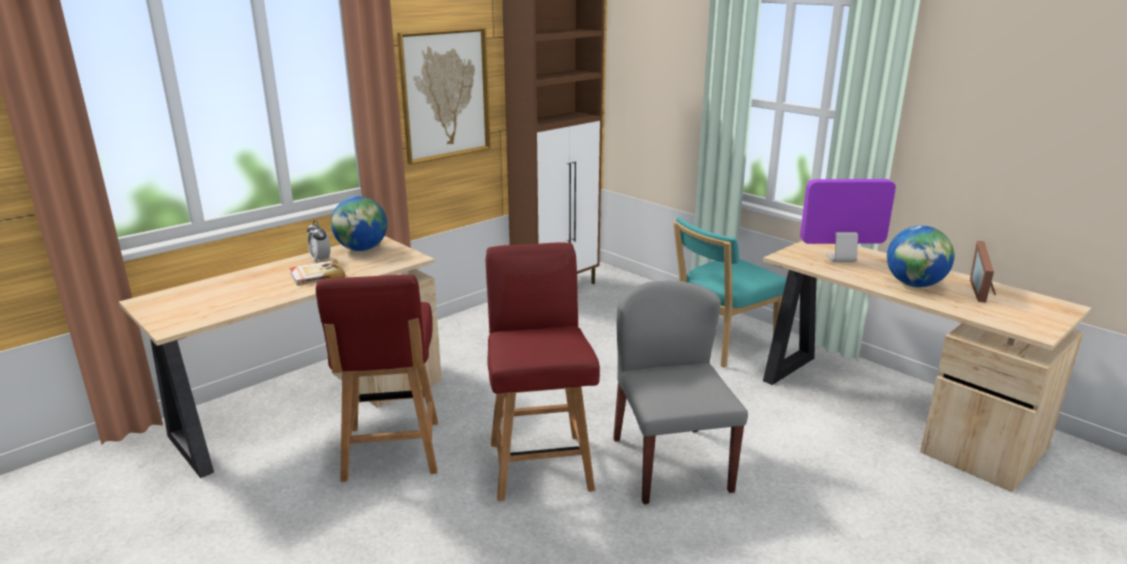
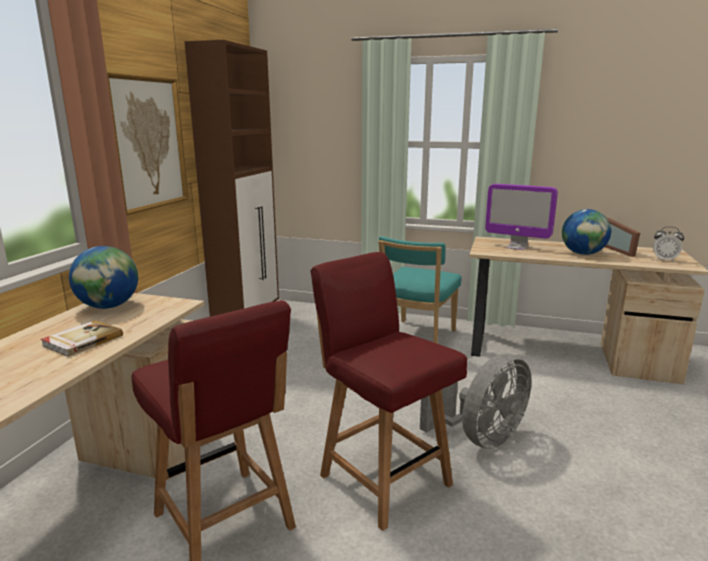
camera: 30 degrees left, 5 degrees down
alarm clock [307,220,330,263] -> alarm clock moved to [653,227,684,262]
grey chair [613,281,748,504] -> grey fan [420,354,532,449]
monitor [800,179,896,262] -> monitor turned 120 degrees counterclockwise [485,184,558,250]

